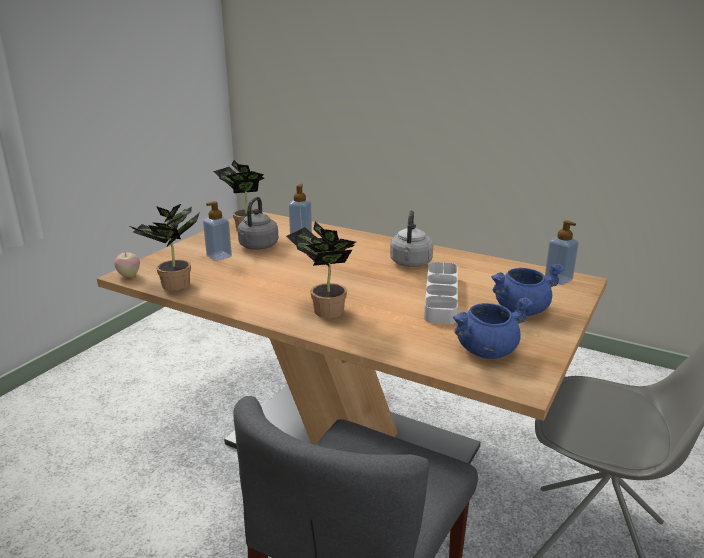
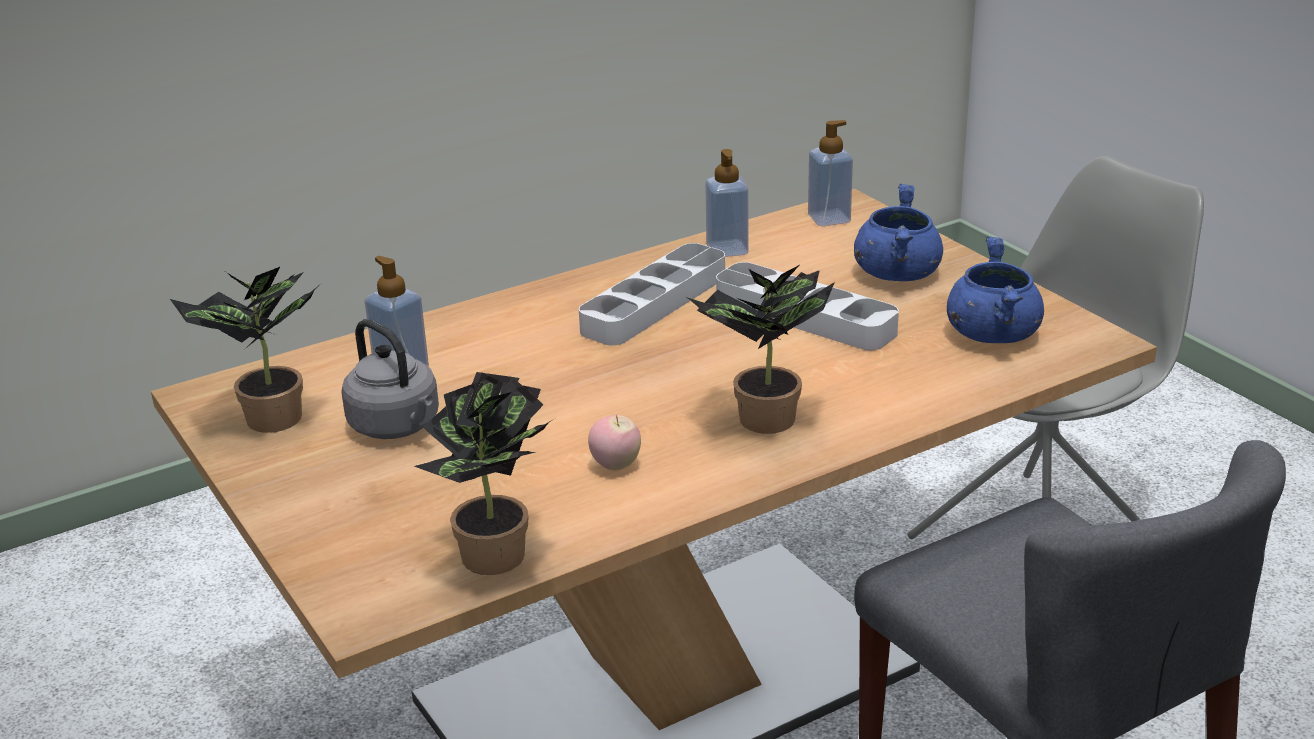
camera: 60 degrees left, 5 degrees up
apple [114,252,140,277] -> apple moved to [588,415,641,470]
soap dispenser [203,201,232,261] -> soap dispenser moved to [705,149,749,257]
grey kettle [390,210,433,267] -> grey tray [579,243,725,345]

